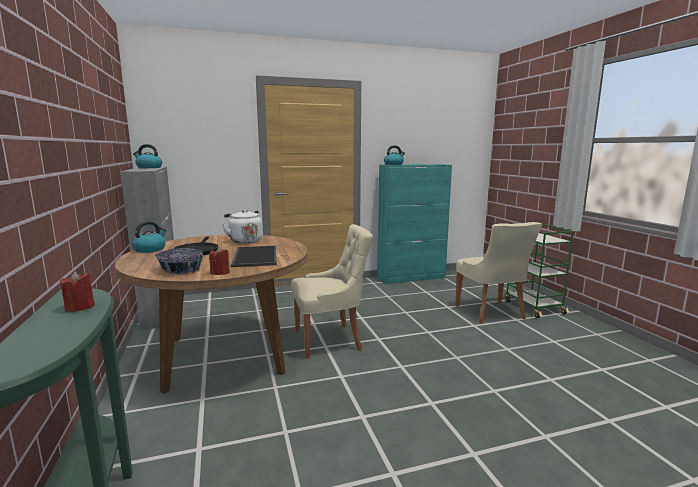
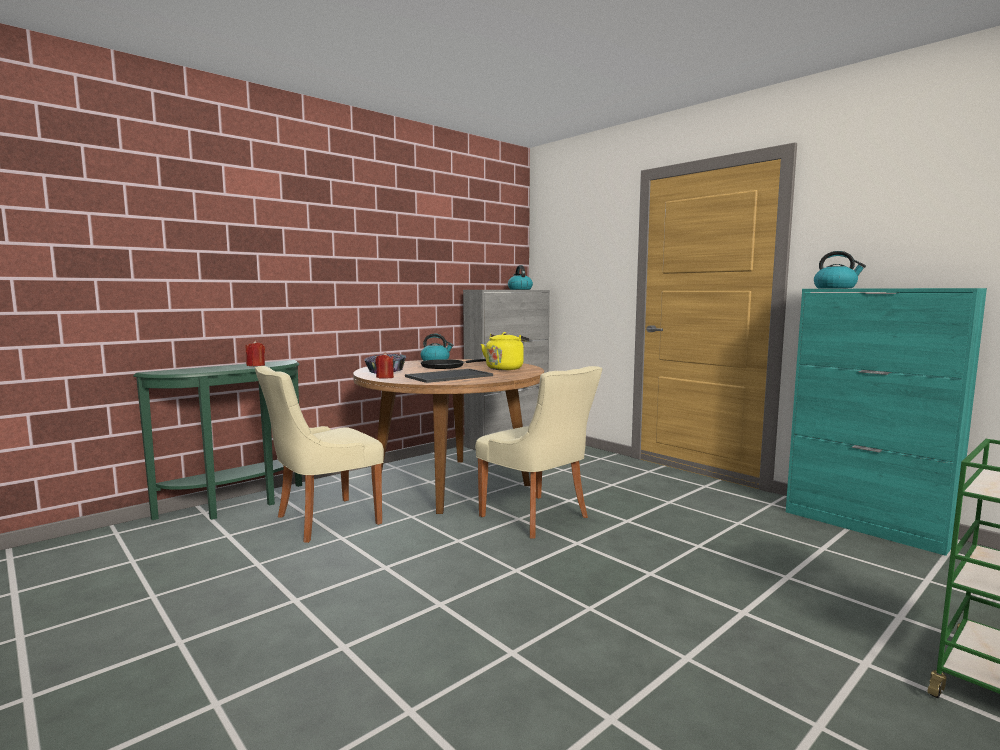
camera: 65 degrees right, 5 degrees down
white kettle [222,210,263,243] -> yellow kettle [481,332,529,370]
beige chair [455,222,542,324] -> beige chair moved to [255,366,384,543]

